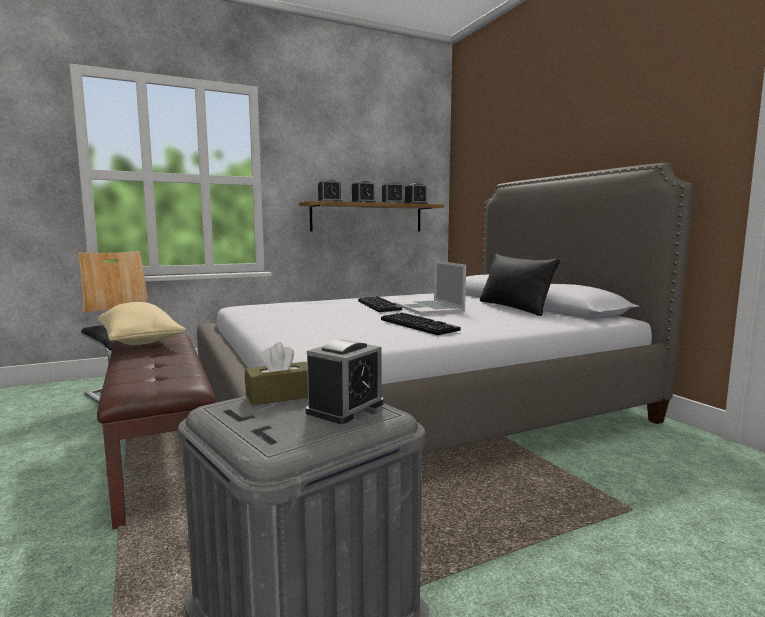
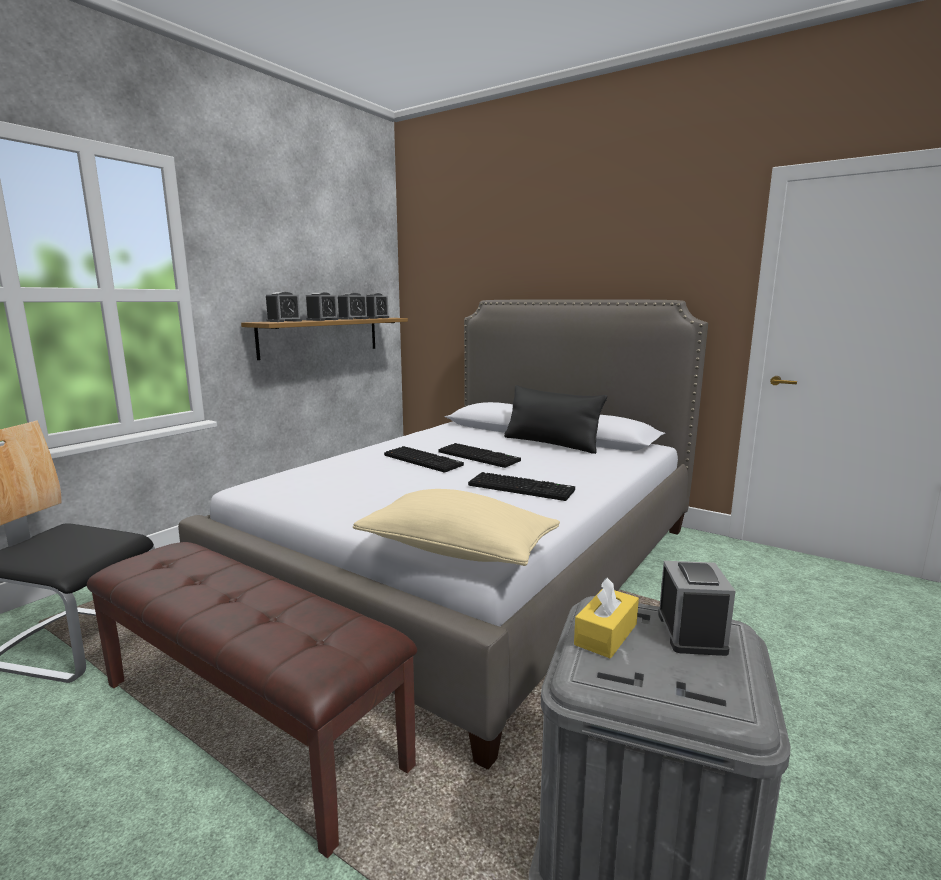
camera: 30 degrees left, 5 degrees up
beige pillow [98,302,186,345] -> beige pillow moved to [353,489,560,566]
brown tissue box [245,342,308,405] -> yellow tissue box [574,577,639,658]
laptop [394,261,466,315] -> keyboard [438,443,521,468]

